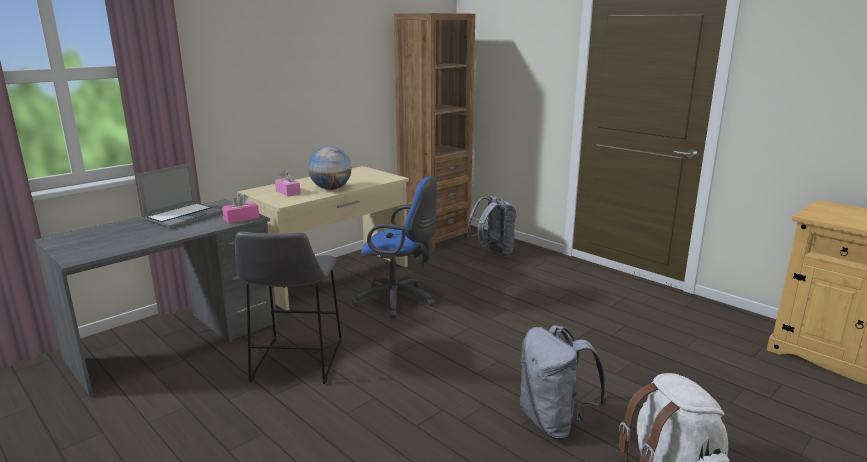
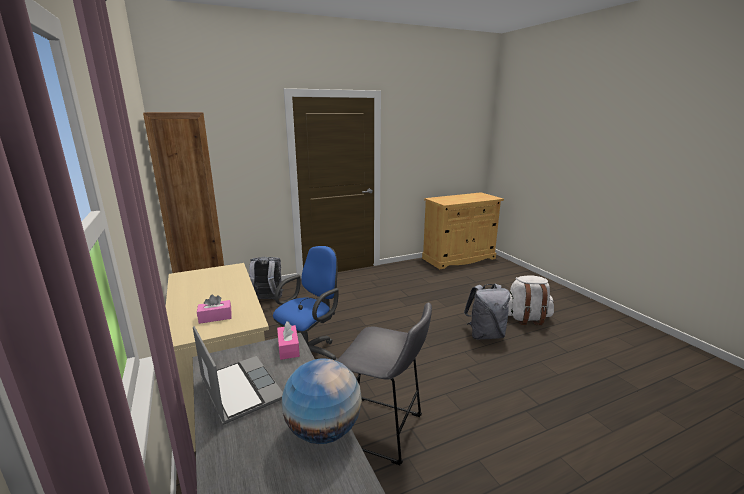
camera: 70 degrees left, 0 degrees up
globe [308,146,352,190] -> globe moved to [281,358,362,444]

